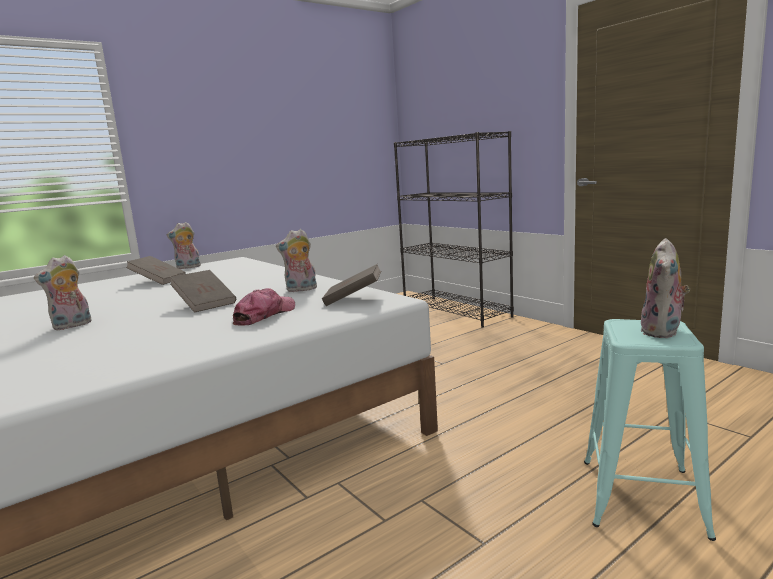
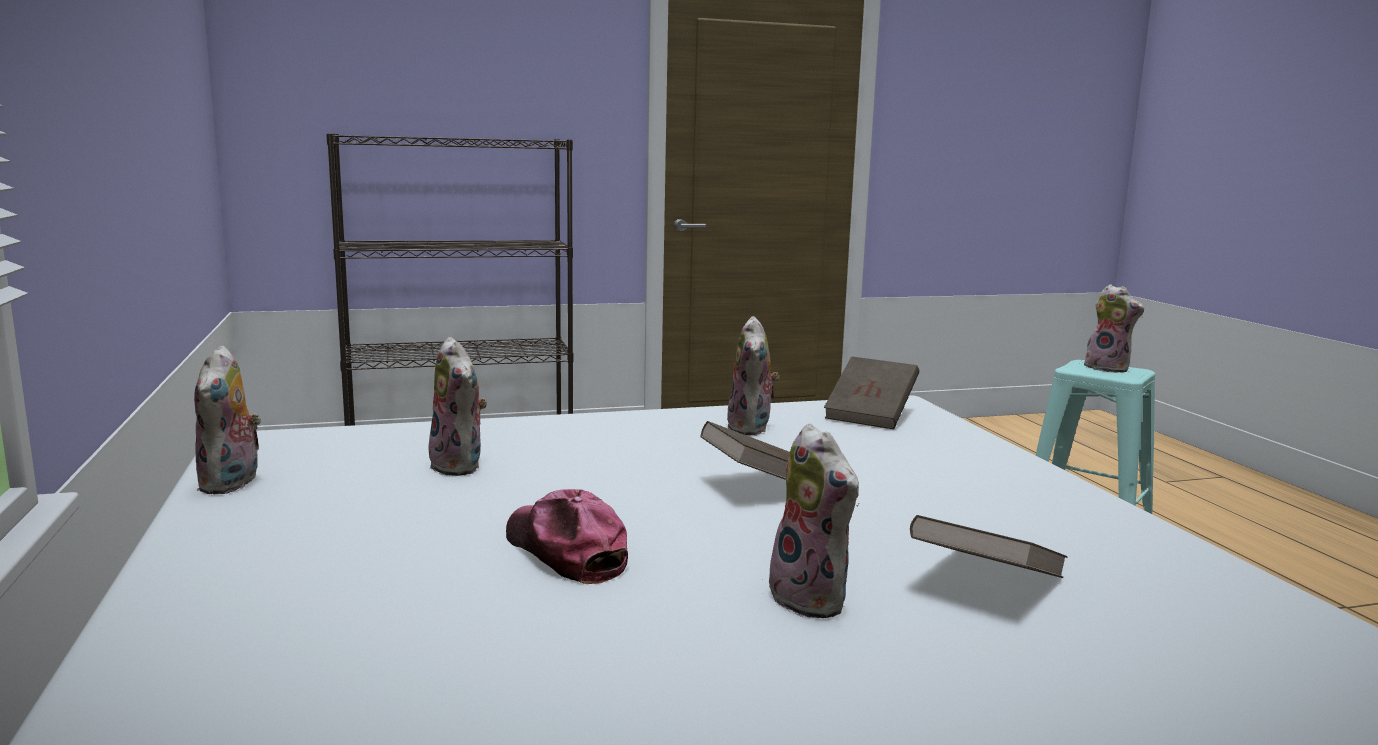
camera: 70 degrees left, 0 degrees up
brown book [126,256,186,285] -> brown book moved to [910,515,1068,578]
cap [232,288,295,326] -> cap moved to [506,489,628,584]
none -> plush toy [429,337,487,476]

